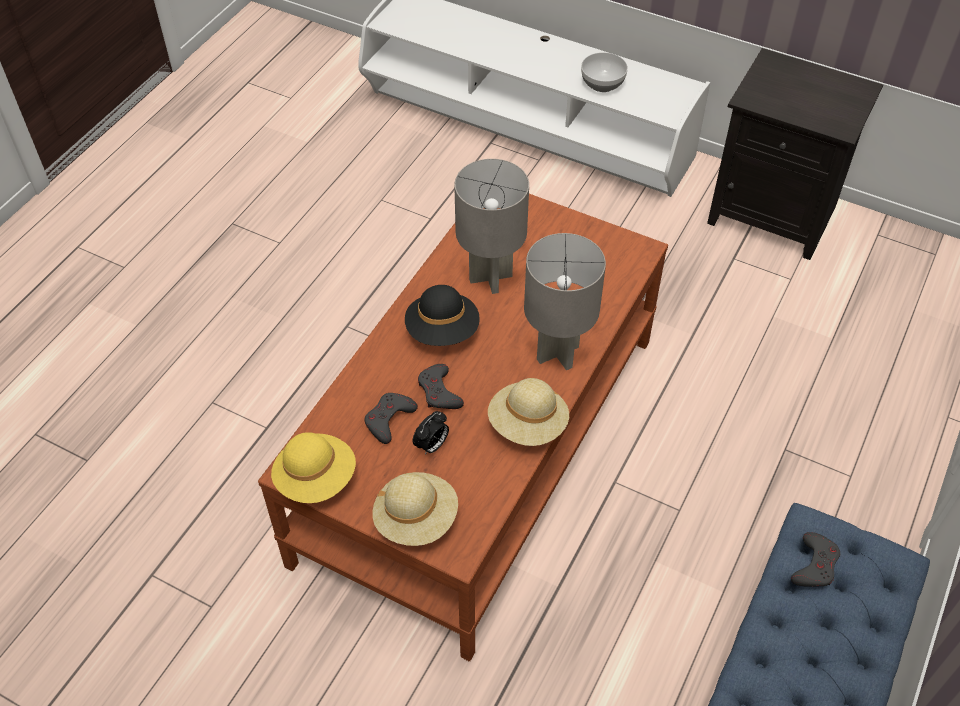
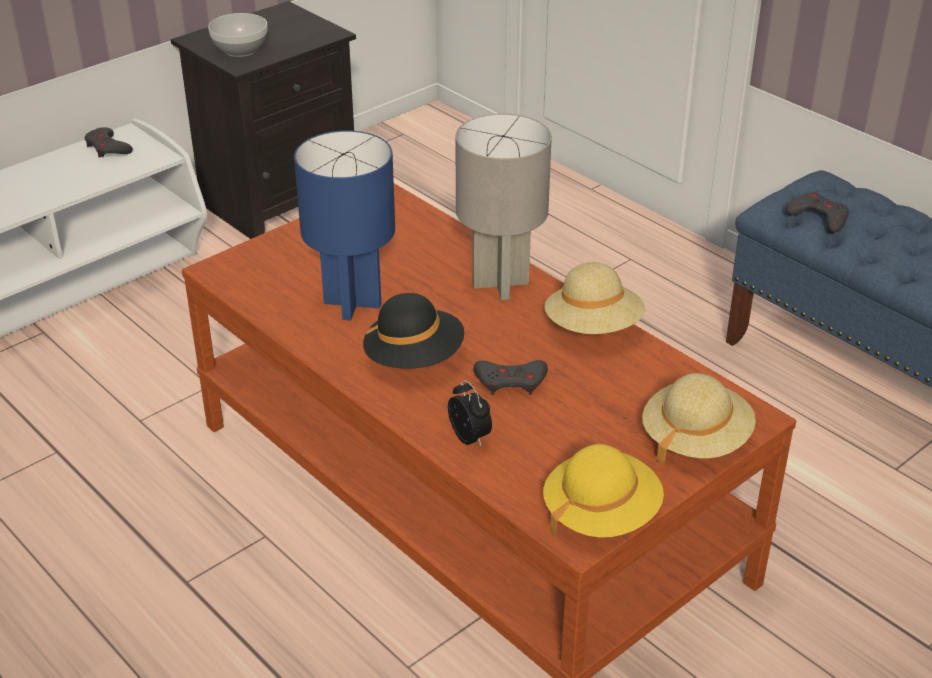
camera: 70 degrees left, 15 degrees down
grey game controller [364,393,418,444] -> grey game controller moved to [85,127,133,158]
alarm clock [413,411,449,455] -> alarm clock moved to [448,380,492,446]
grey table lamp [454,159,529,294] -> blue table lamp [294,130,395,321]
bowl [581,52,628,92] -> bowl moved to [208,13,267,57]

